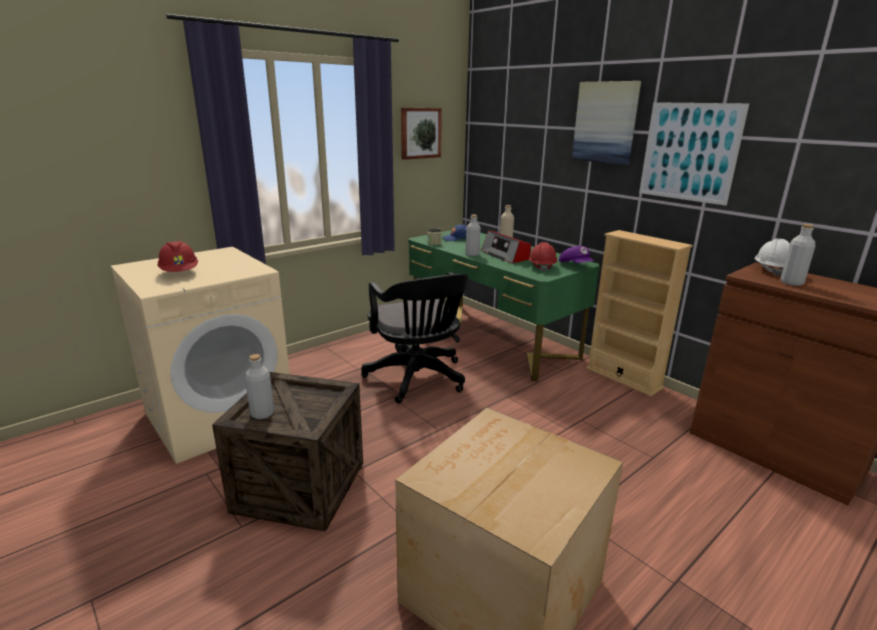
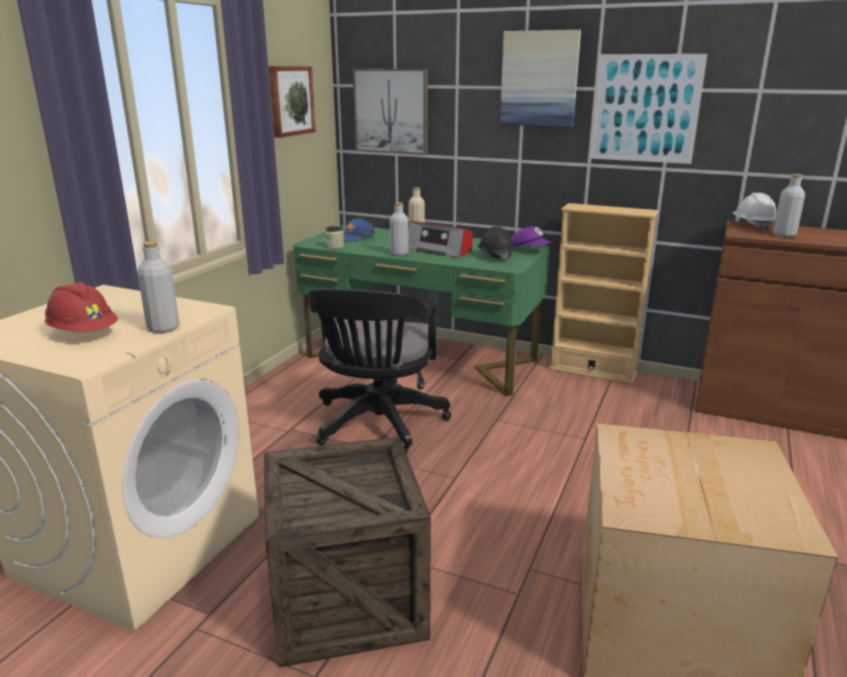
camera: 25 degrees left, 0 degrees up
grey bottle [245,354,274,419] -> grey bottle moved to [137,241,180,333]
black office chair [361,272,469,404] -> black office chair turned 60 degrees clockwise [308,287,451,454]
red hard hat [529,242,557,272] -> black hard hat [478,227,515,262]
none -> picture [353,69,428,155]

